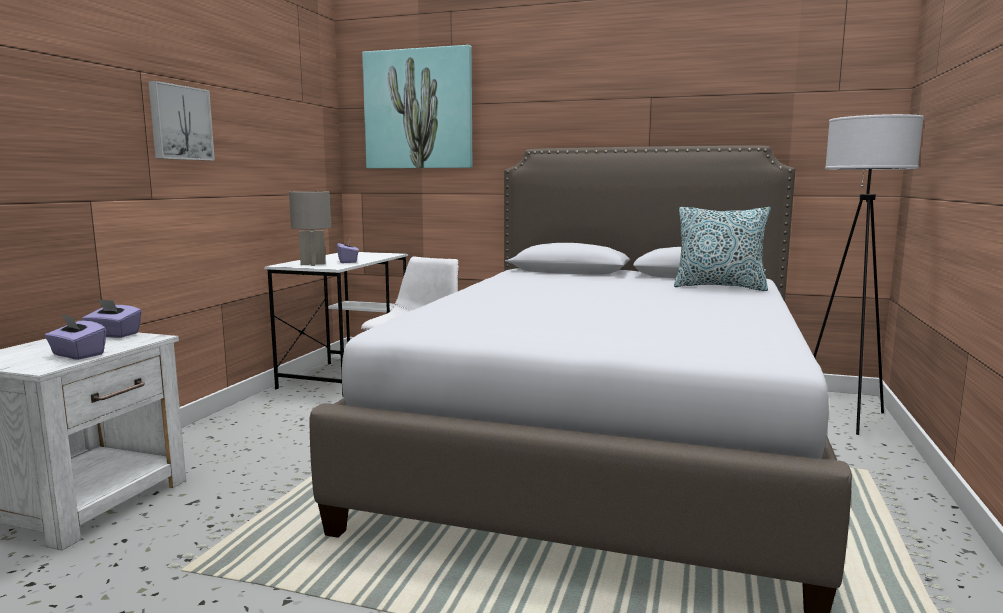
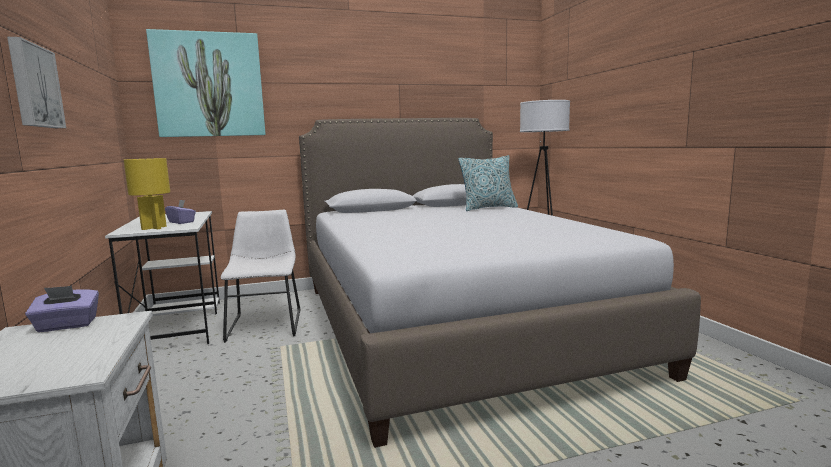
camera: 35 degrees left, 0 degrees up
purple tissue box [45,314,106,360] -> none
grey table lamp [289,191,331,266] -> yellow table lamp [124,158,170,230]

